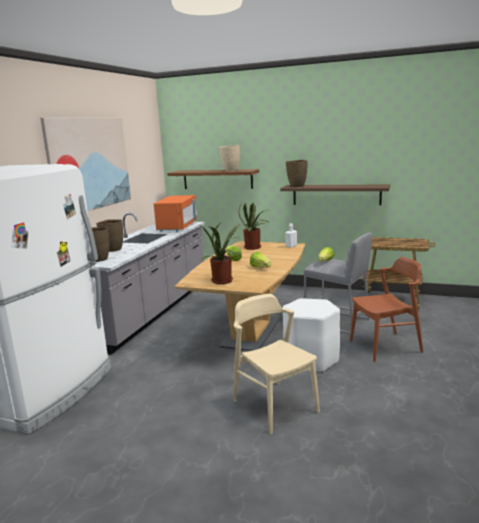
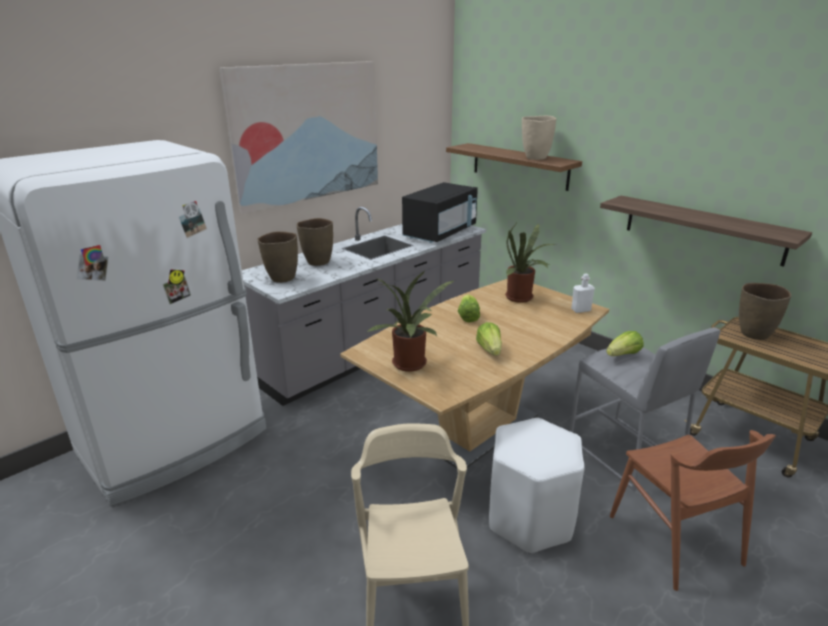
camera: 25 degrees right, 10 degrees up
orange microwave [154,195,197,232] -> black microwave [402,182,478,243]
brown vase [286,160,307,187] -> brown vase moved to [739,283,791,340]
brown chair [350,257,423,362] -> brown chair turned 60 degrees clockwise [610,430,776,591]

